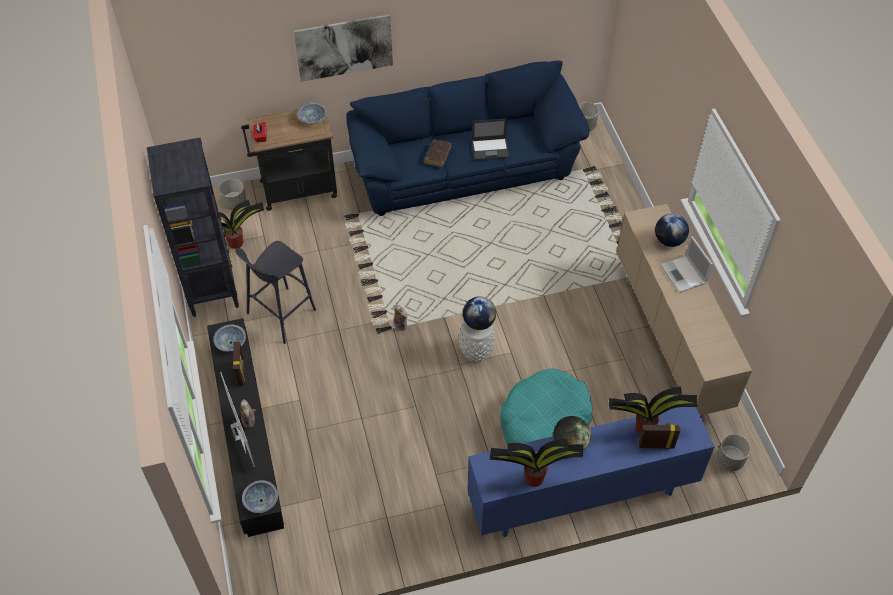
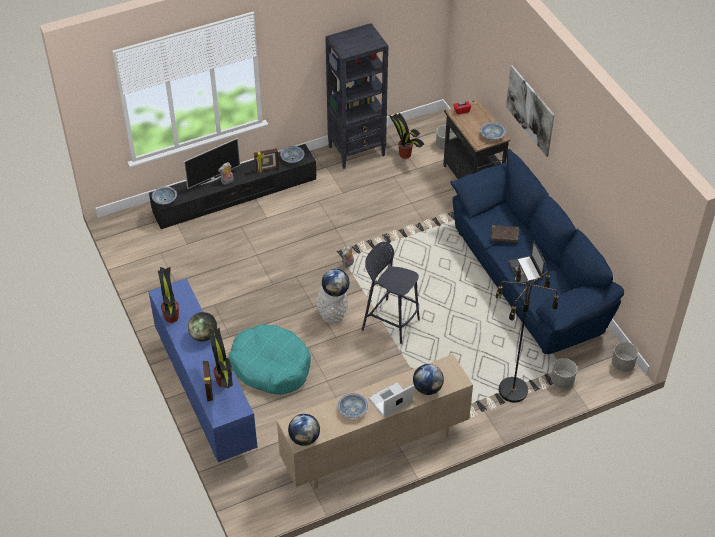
camera: 80 degrees right, 5 degrees down
grey stool [235,241,316,344] -> grey stool moved to [362,242,420,344]
grey planter [717,434,751,471] -> grey planter moved to [551,358,577,389]
none -> globe [288,414,320,446]
none -> bowl [338,393,368,418]
none -> floor lamp [496,265,558,403]

